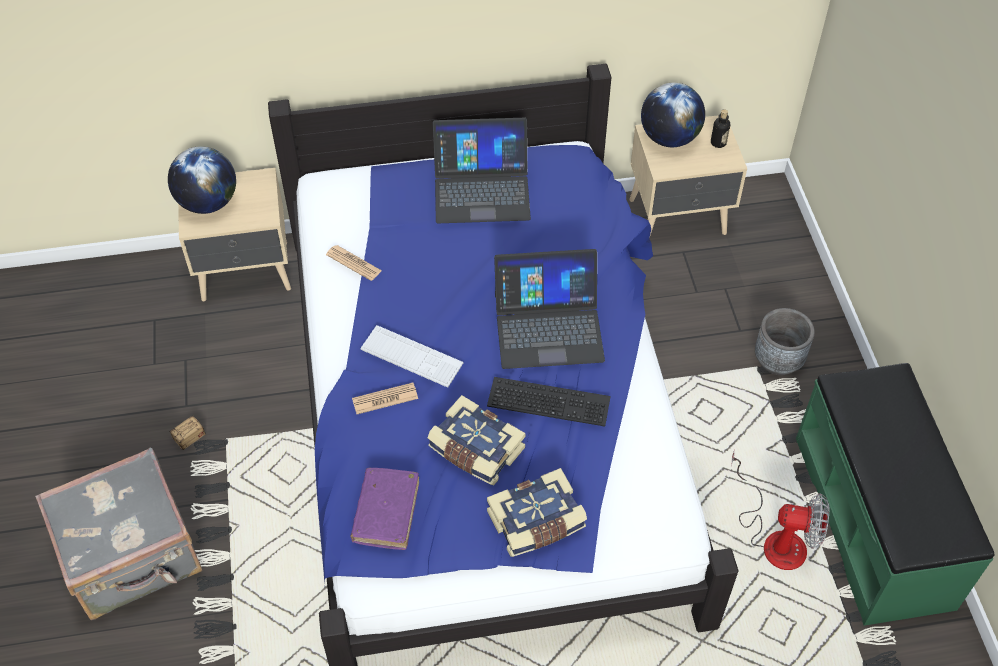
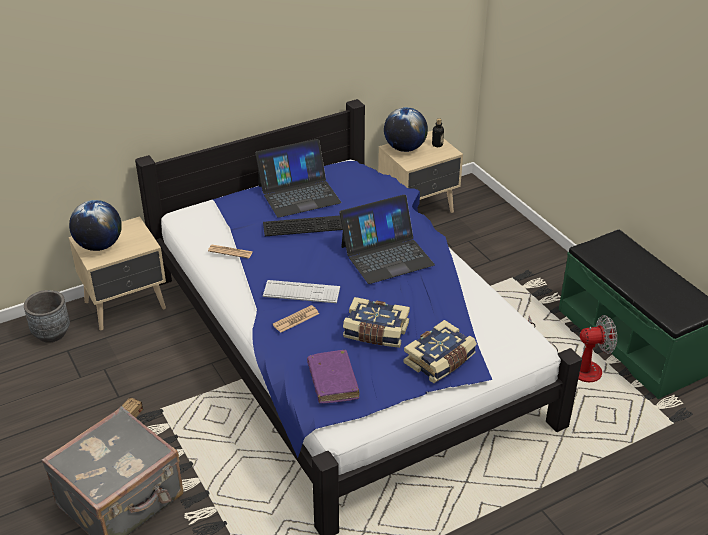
camera: 20 degrees left, 15 degrees down
keyboard [487,377,611,426] -> keyboard moved to [263,215,342,236]
grey planter [755,308,815,375] -> grey planter moved to [24,290,70,343]

